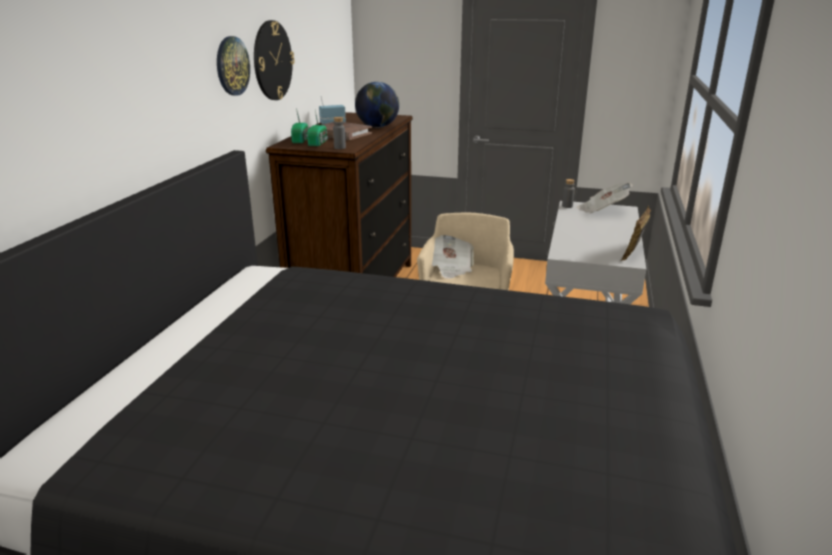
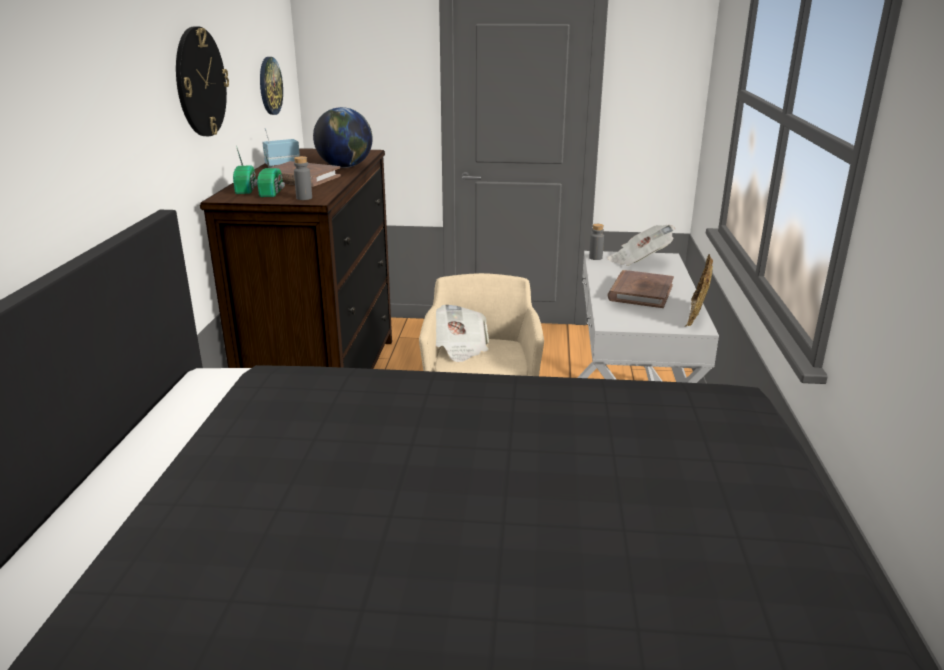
camera: 10 degrees left, 0 degrees up
wall clock [217,36,250,96] -> wall clock moved to [260,57,283,115]
none -> brown book [608,270,674,308]

